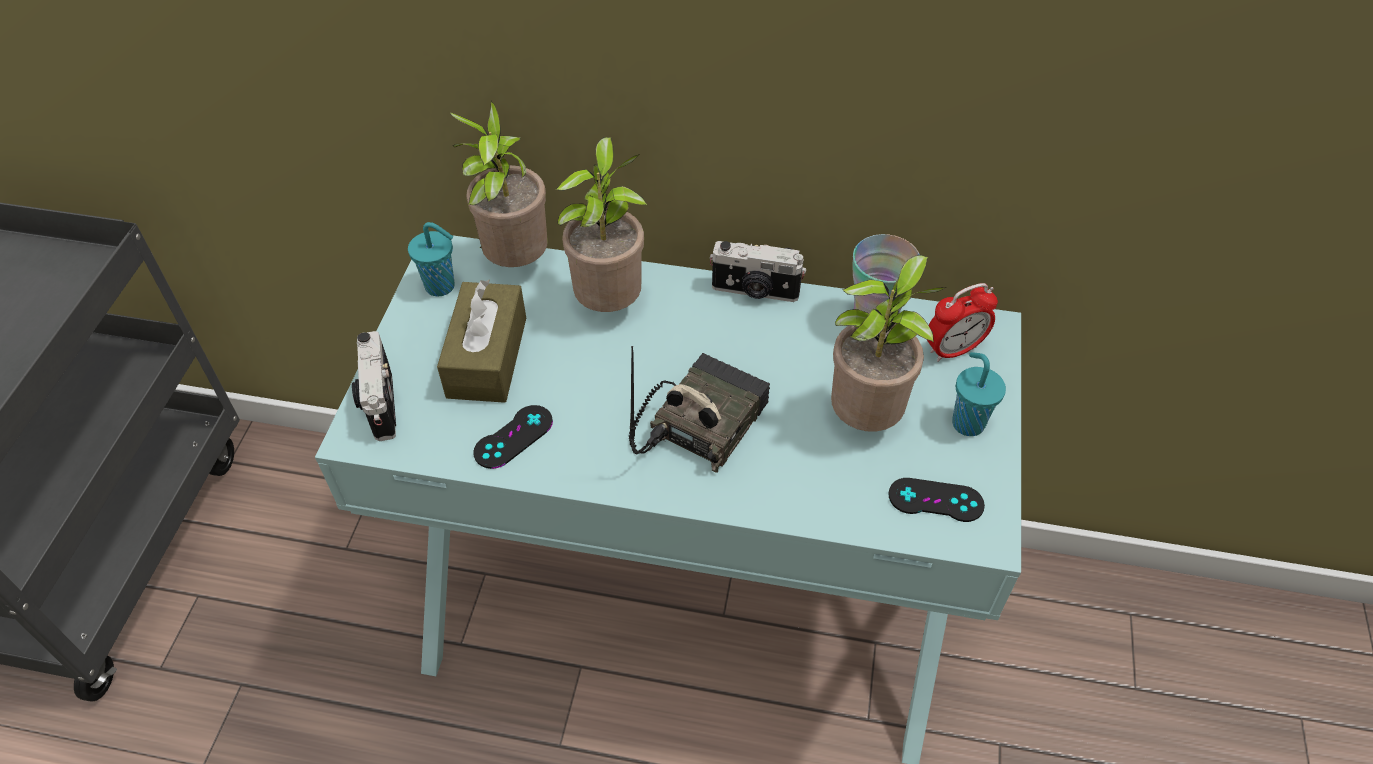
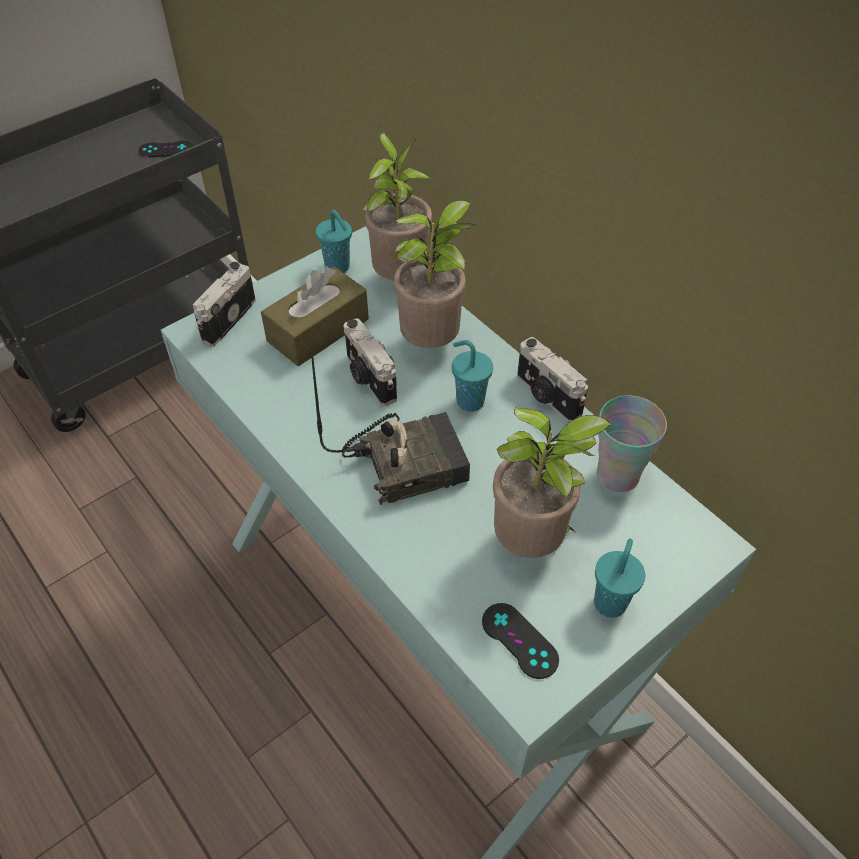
camera: 40 degrees right, 0 degrees up
black game controller [473,405,553,469] -> black game controller moved to [138,141,193,158]
alarm clock [927,283,998,362] -> none
none -> camera [344,318,397,406]
none -> turquoise cup [452,340,493,411]

